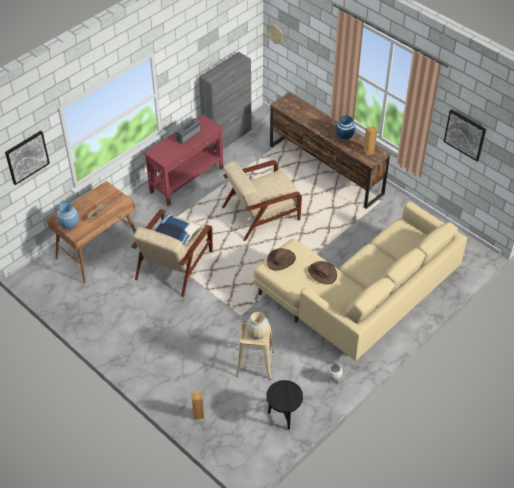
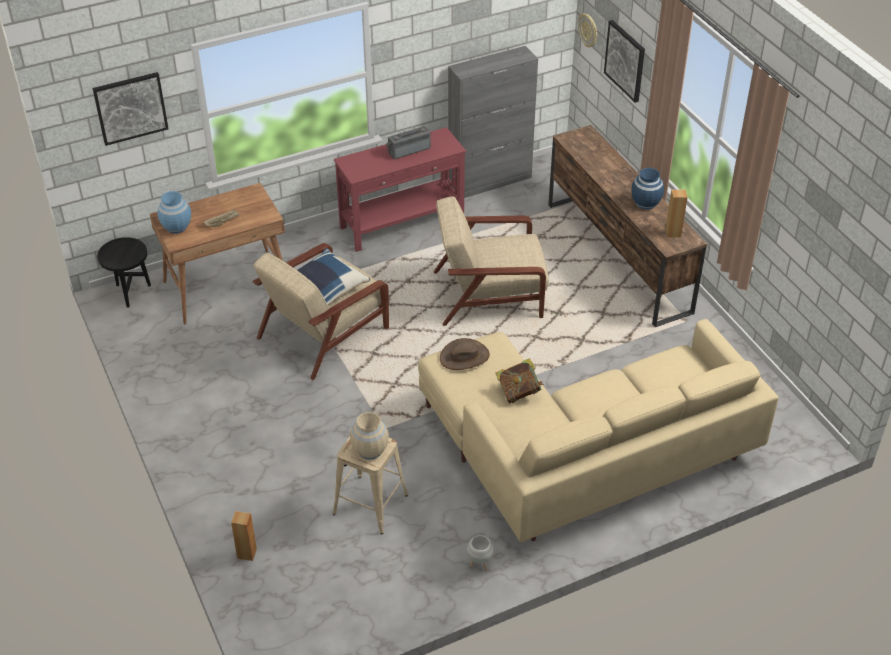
camera: 20 degrees right, 5 degrees down
black side table [266,380,303,430] -> black side table moved to [97,237,151,308]
brown hat [308,261,337,285] -> book [495,358,544,403]
picture [444,109,486,161] -> picture moved to [604,20,645,103]

